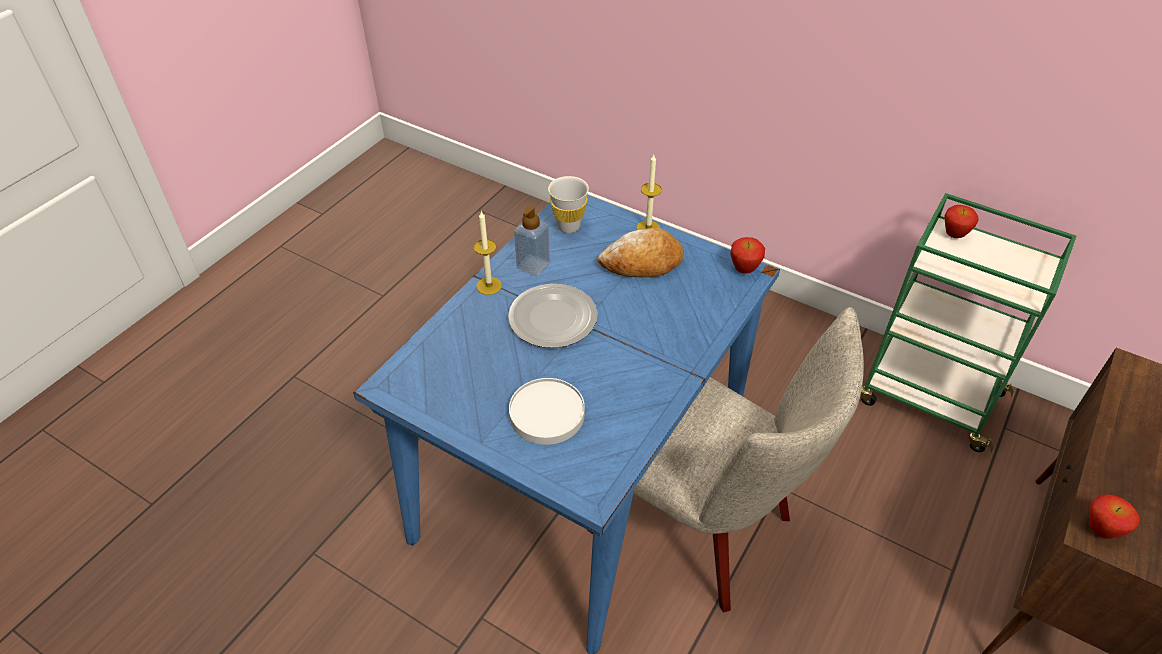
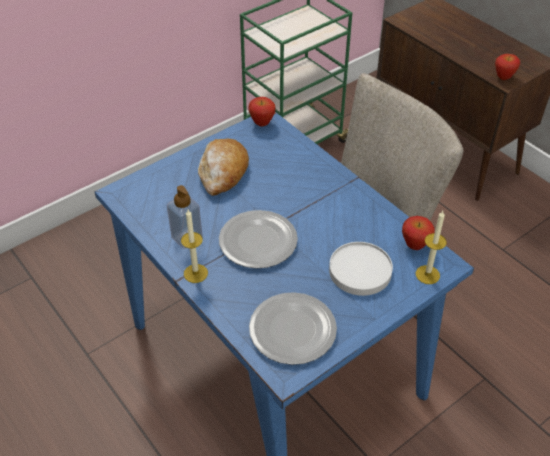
camera: 70 degrees left, 0 degrees up
white cup [548,176,589,233] -> none
candle [637,155,662,230] -> candle moved to [416,211,447,284]
apple [945,205,979,238] -> apple moved to [402,216,435,250]
none -> plate [249,292,337,365]

